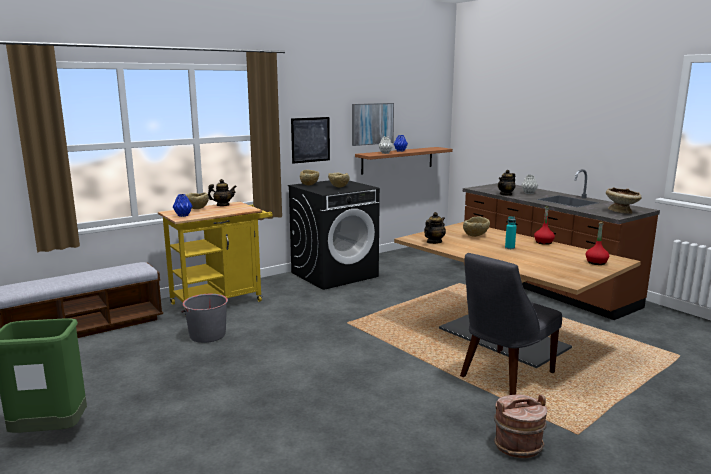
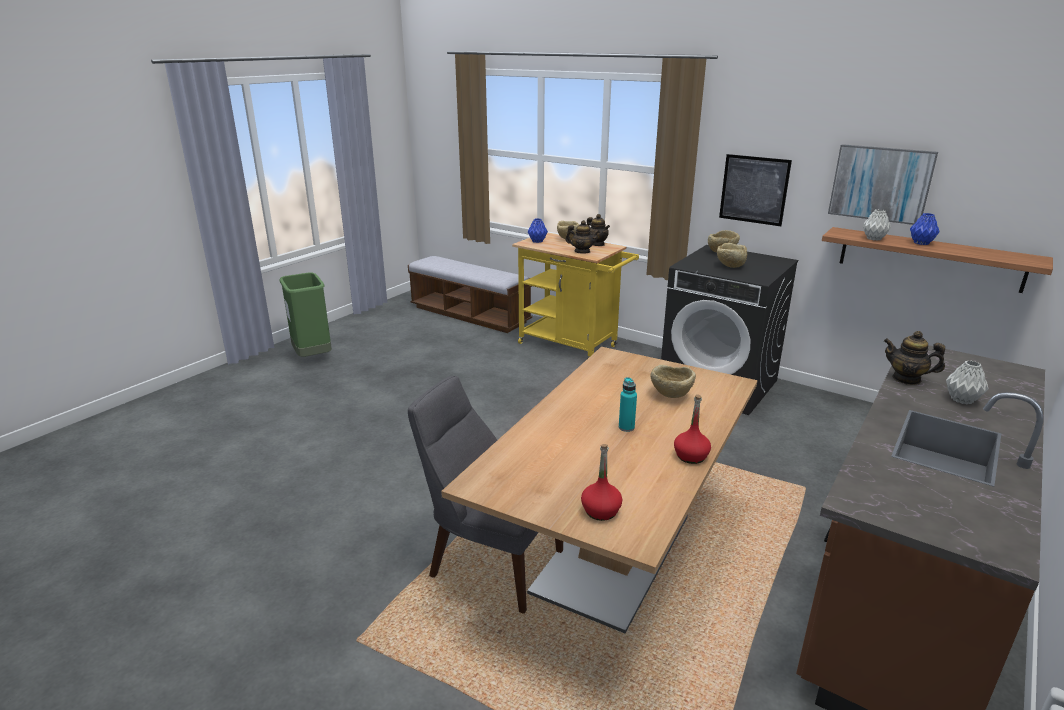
camera: 70 degrees right, 10 degrees up
grey bucket [181,294,228,343] -> none
teapot [424,212,446,244] -> teapot moved to [565,220,600,254]
brown bucket [494,394,547,458] -> none
beige bowl [606,187,642,214] -> none

